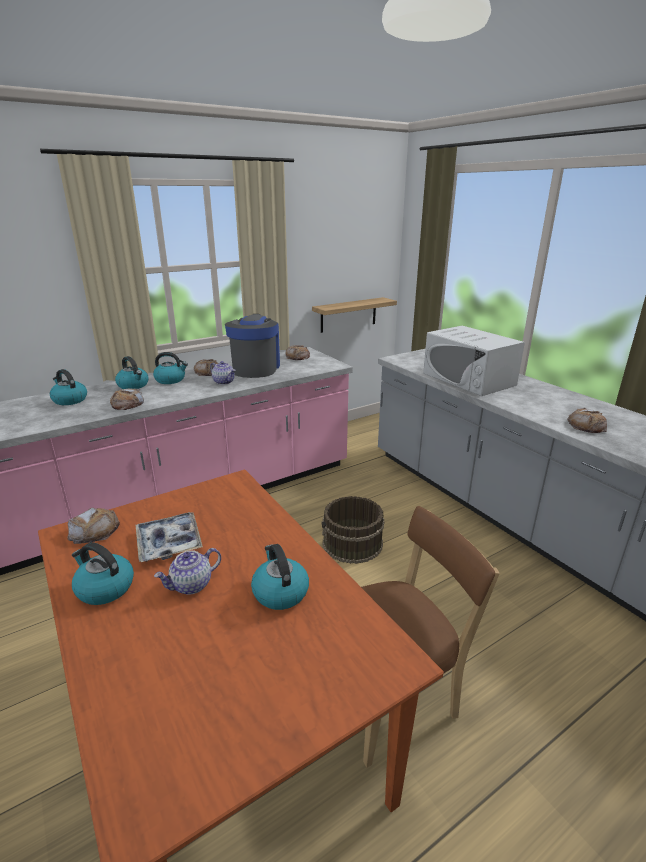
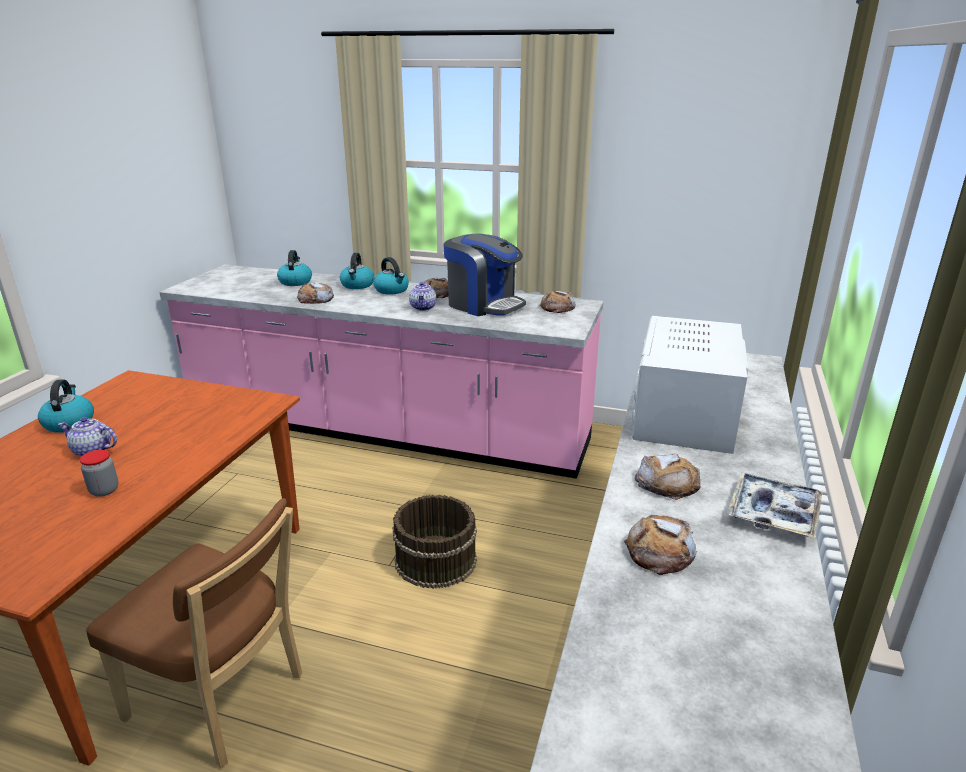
camera: 50 degrees right, 0 degrees up
bread [67,508,120,544] -> bread moved to [635,453,700,500]
tray [136,512,203,562] -> tray moved to [727,472,823,538]
coffee machine [225,314,280,378] -> coffee machine turned 75 degrees clockwise [443,234,526,316]
kettle [251,544,309,610] -> jar [80,450,118,497]
shelf [312,297,397,333] -> none

